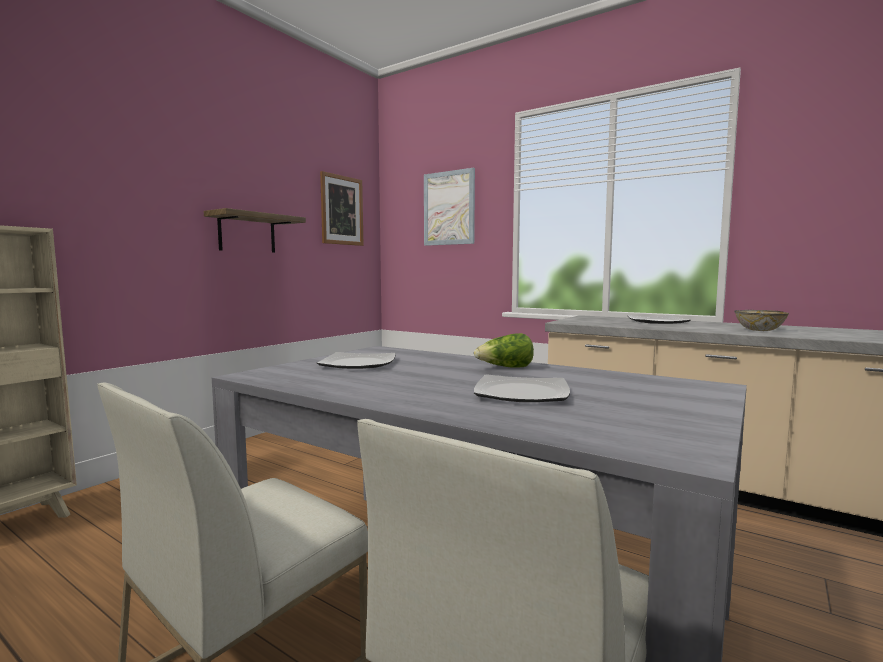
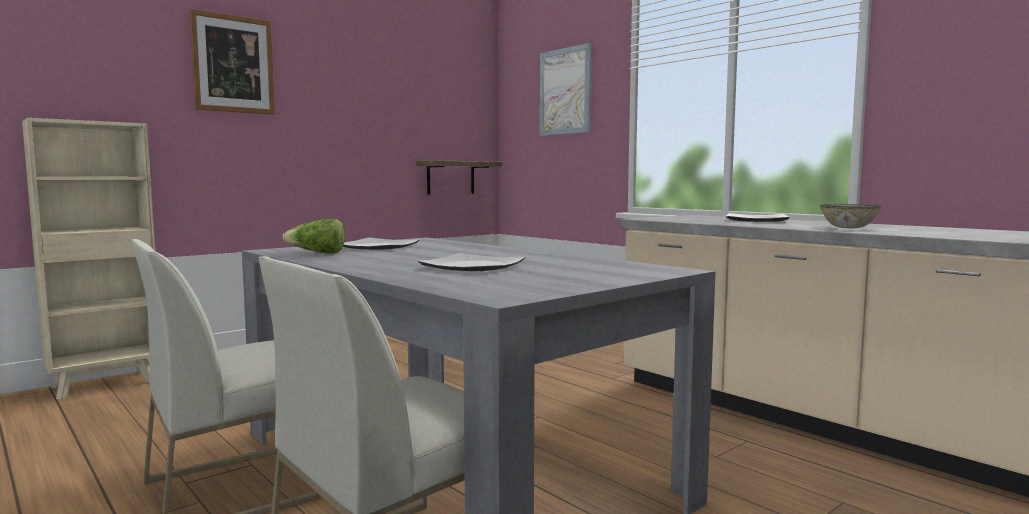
camera: 15 degrees right, 0 degrees up
shelf [204,208,306,253] -> shelf moved to [416,160,502,195]
picture [320,171,363,246] -> picture moved to [189,8,275,115]
lettuce [474,333,534,368] -> lettuce moved to [283,219,345,253]

